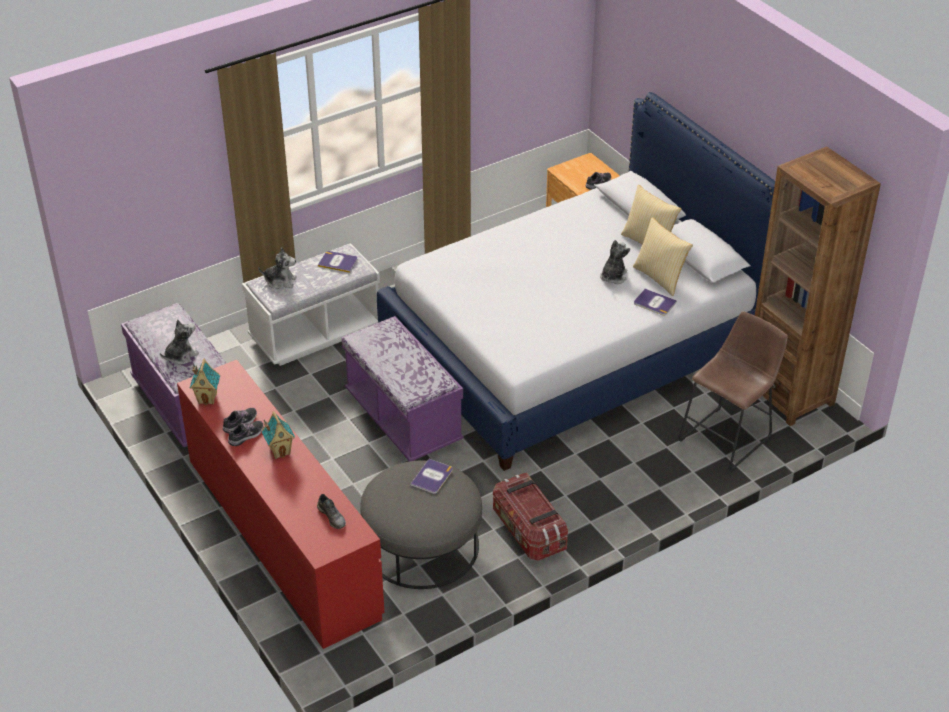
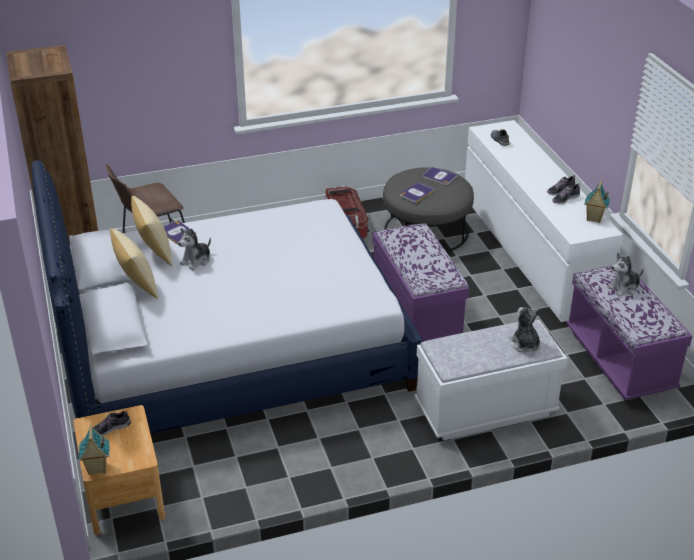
camera: 165 degrees left, 5 degrees down
red dresser [177,360,385,649] -> white dresser [465,120,623,322]
plush toy [258,248,297,289] -> plush toy turned 45 degrees clockwise [509,307,540,353]
toy house [262,411,295,459] -> toy house moved to [79,425,110,475]
book [318,251,358,273] -> book moved to [422,167,457,185]

